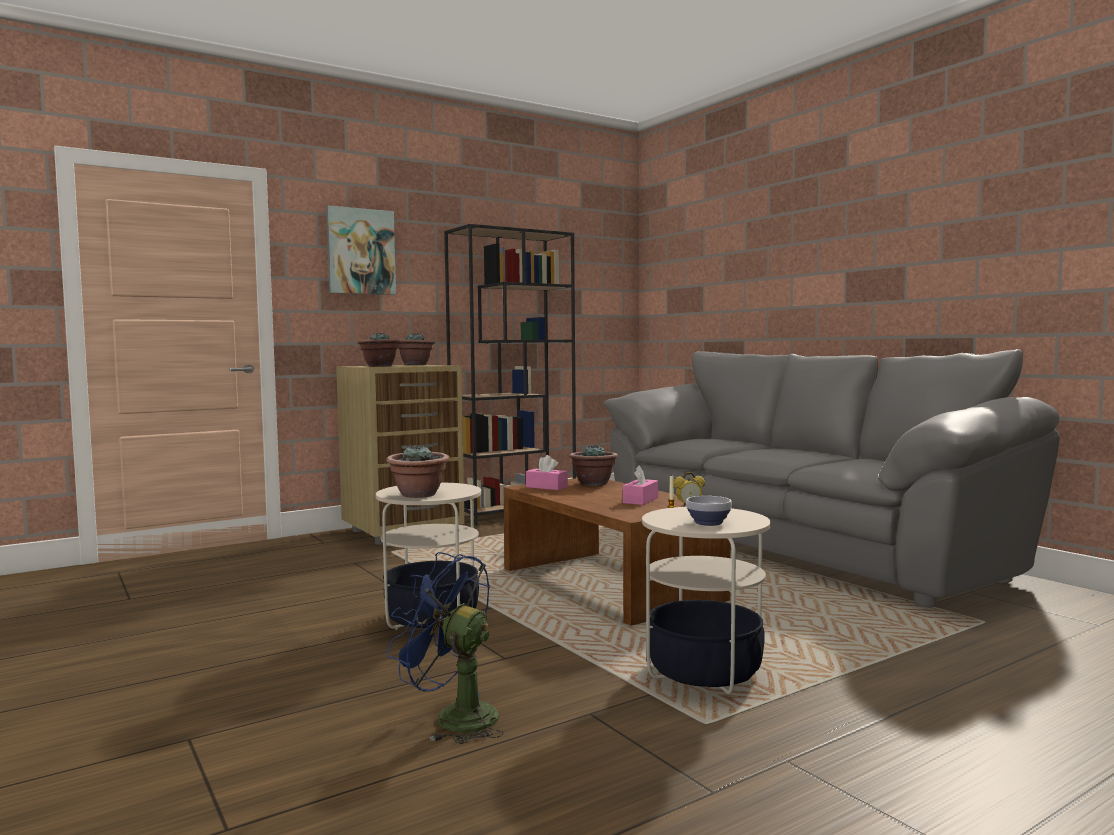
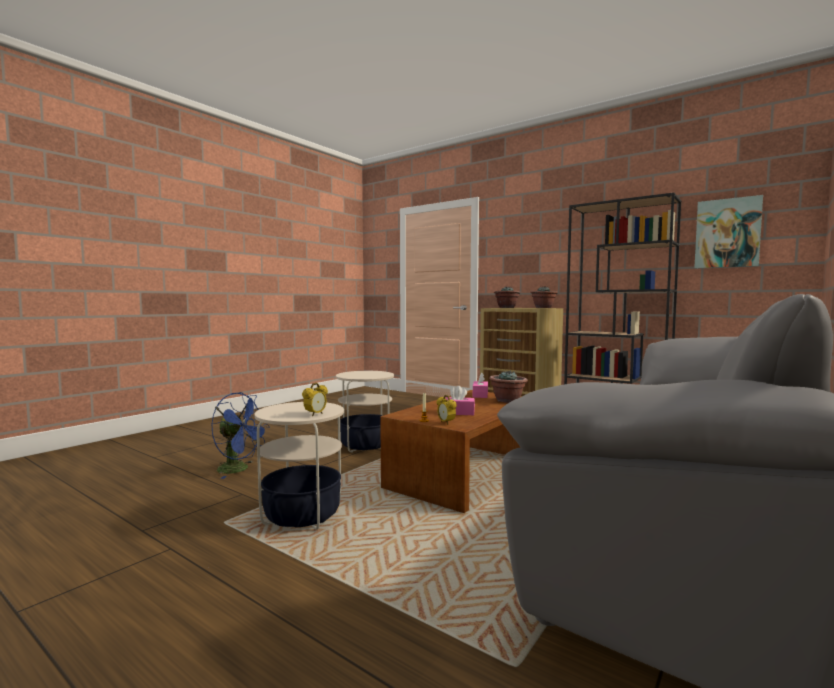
camera: 70 degrees right, 0 degrees up
picture [326,205,396,295] -> picture moved to [694,195,763,268]
potted plant [386,445,449,498] -> none
blue fan [387,552,504,744] -> blue fan turned 105 degrees clockwise [211,392,270,479]
bowl [686,496,732,526] -> none
none -> alarm clock [302,383,328,417]

